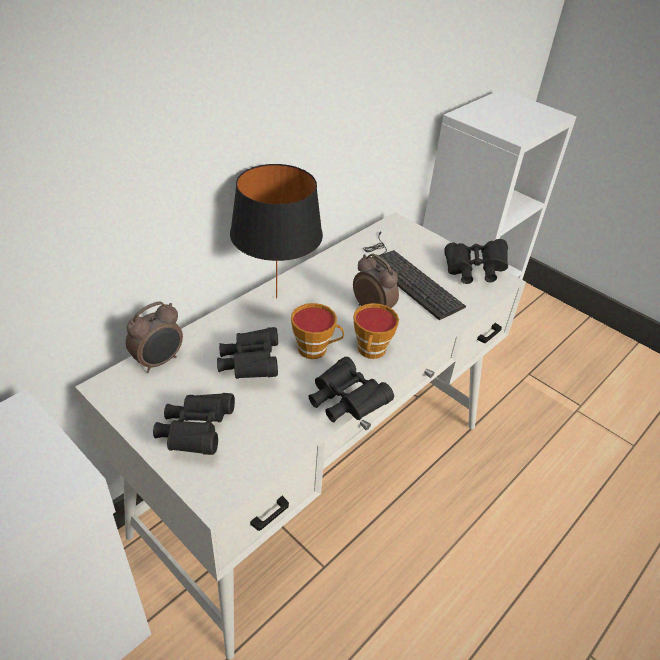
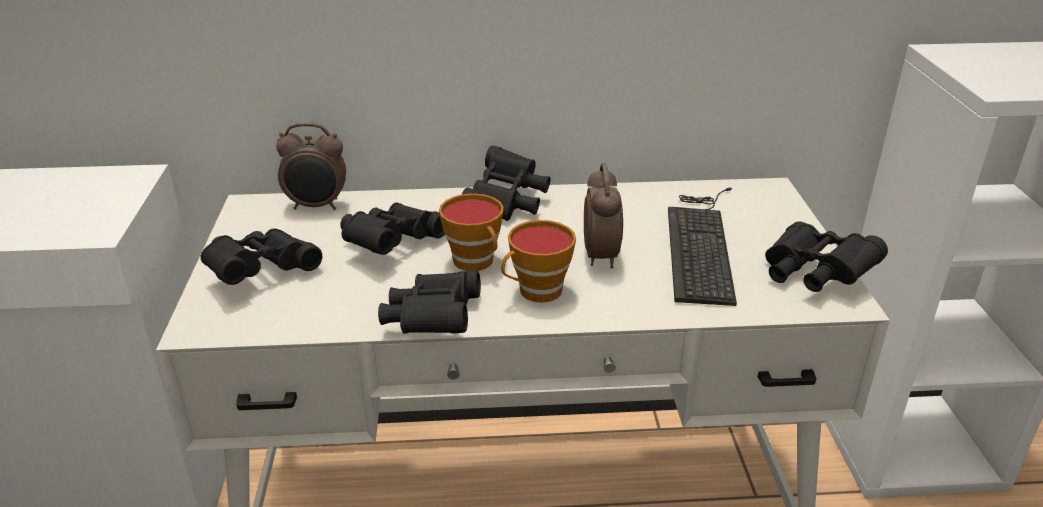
camera: 45 degrees right, 10 degrees down
black table lamp [230,164,323,299] -> black binoculars [462,146,550,221]

